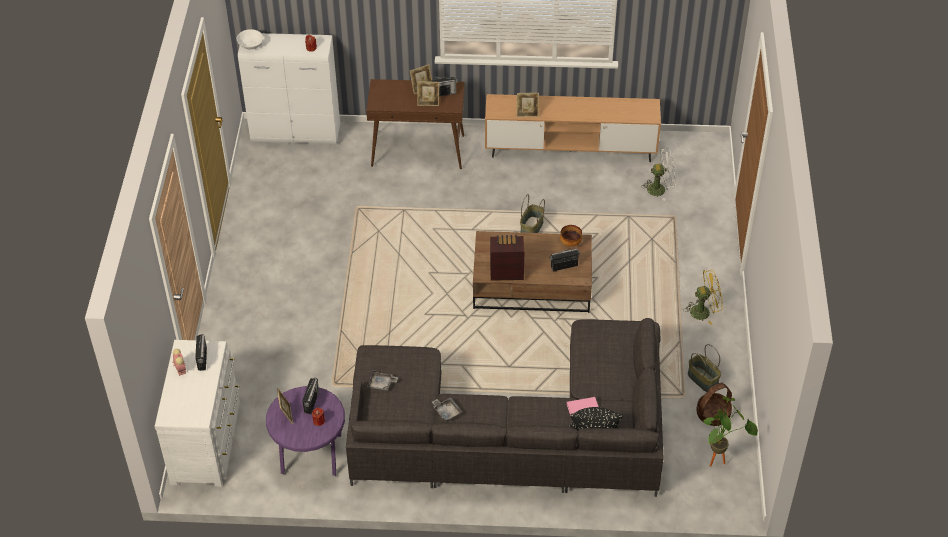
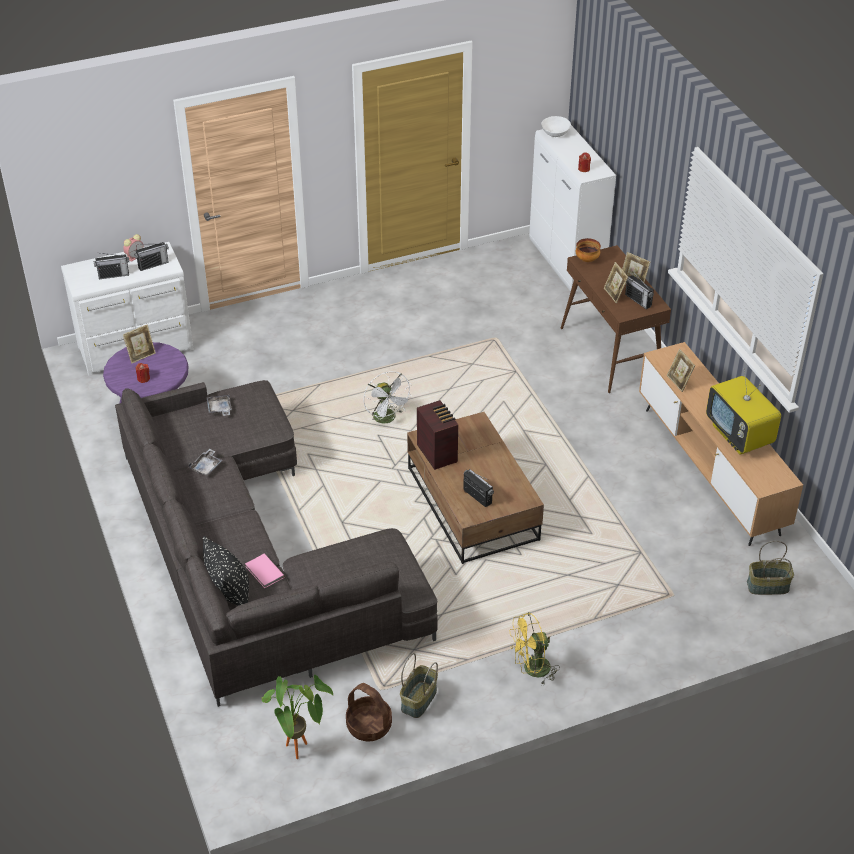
camera: 65 degrees right, 5 degrees down
radio [302,378,319,414] -> radio moved to [94,252,129,279]
basket [520,194,545,233] -> basket moved to [747,541,794,595]
bowl [560,225,582,247] -> bowl moved to [576,238,601,262]
white fan [641,148,676,201] -> white fan moved to [364,371,411,427]
yellow fan [683,270,723,325] -> yellow fan turned 105 degrees clockwise [510,612,560,685]
none -> television [706,368,781,455]

